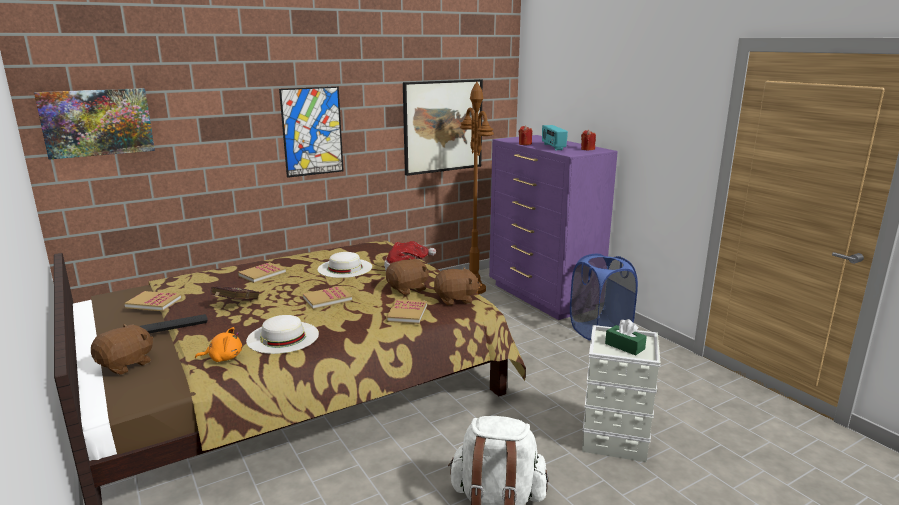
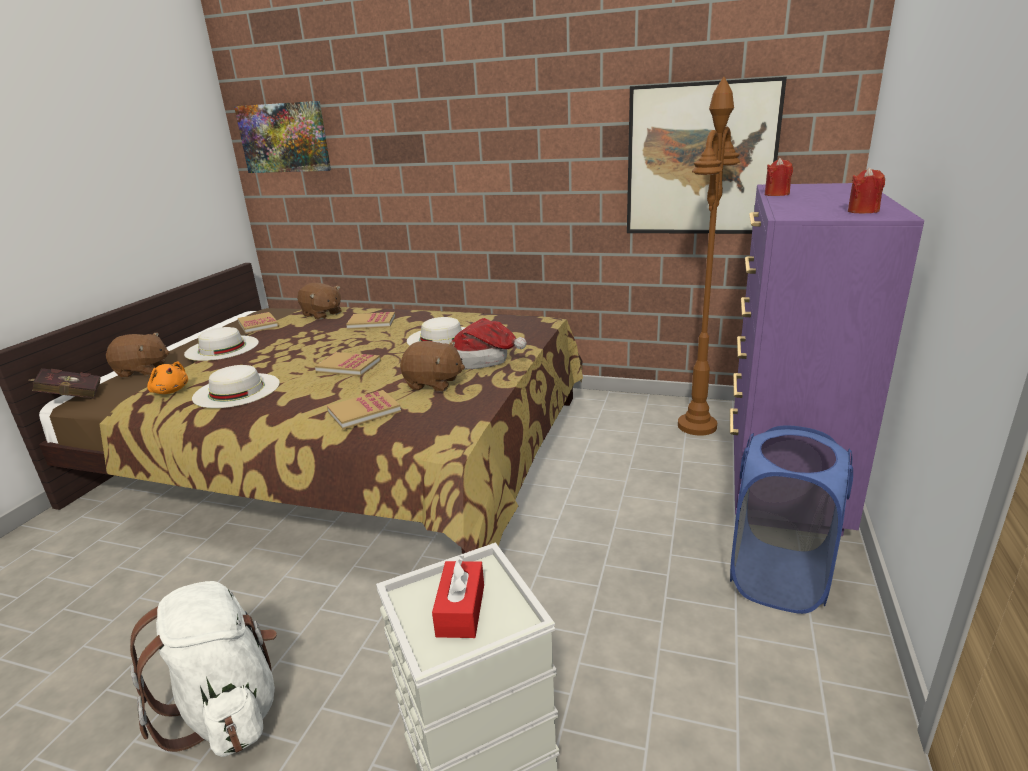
camera: 50 degrees right, 5 degrees up
keyboard [140,314,208,333] -> white hat [184,327,259,361]
red book [211,286,259,300] -> red book moved to [29,368,101,399]
picture [279,86,344,178] -> none
brown plush toy [433,267,481,306] -> brown plush toy moved to [297,283,342,320]
radio [542,125,568,150] -> none
green tissue box [605,319,647,356] -> red tissue box [432,556,484,638]

